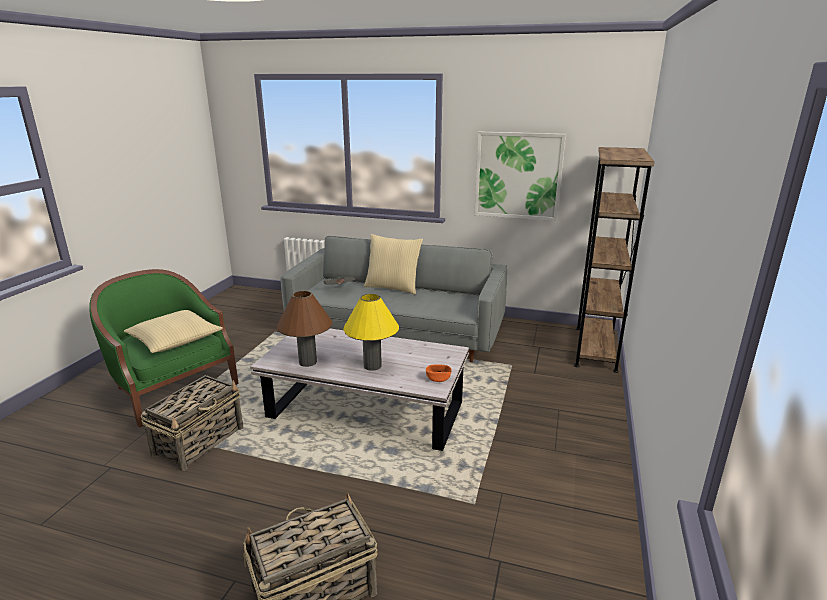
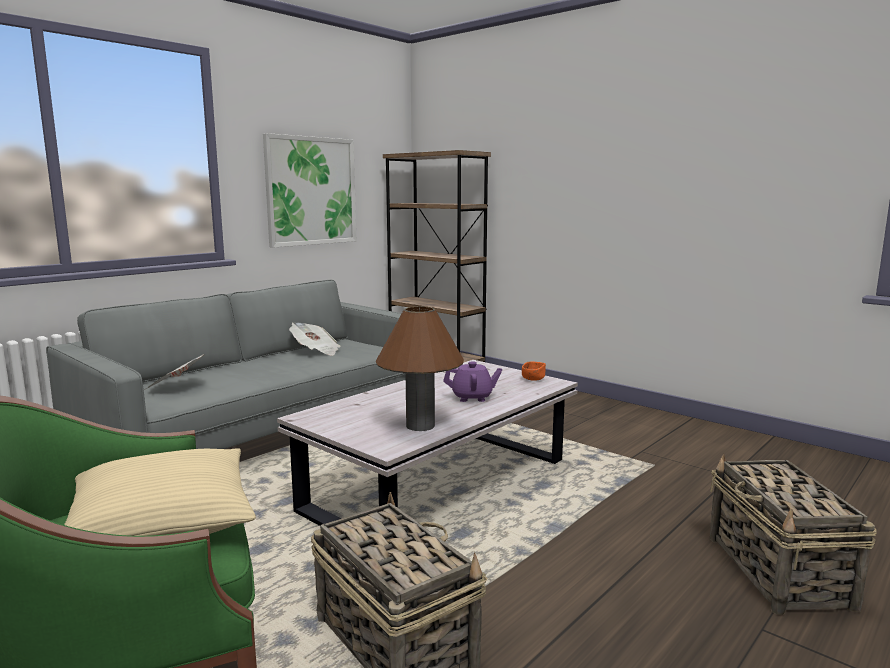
camera: 65 degrees left, 10 degrees down
yellow table lamp [343,294,399,371] -> purple teapot [443,361,502,402]
beige pillow [364,234,423,295] -> none
none -> newspaper [289,322,340,356]

